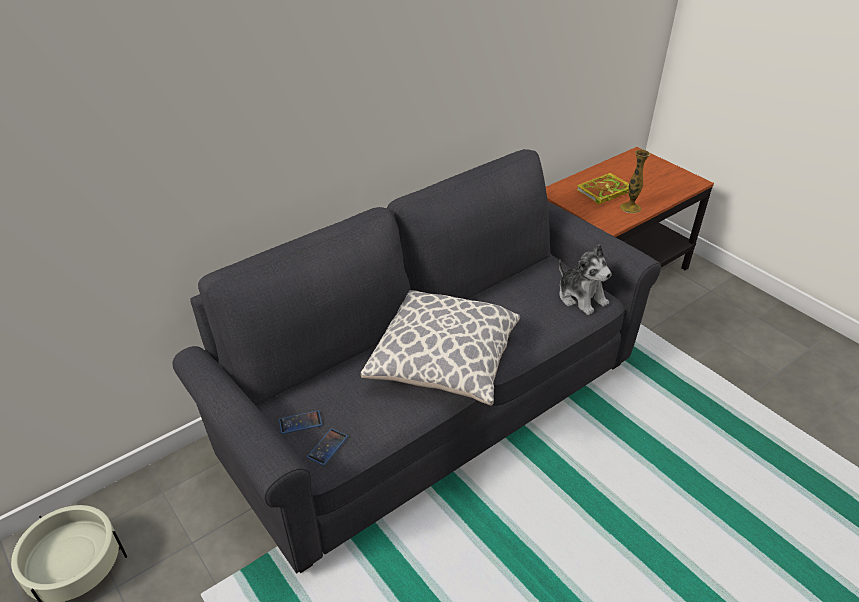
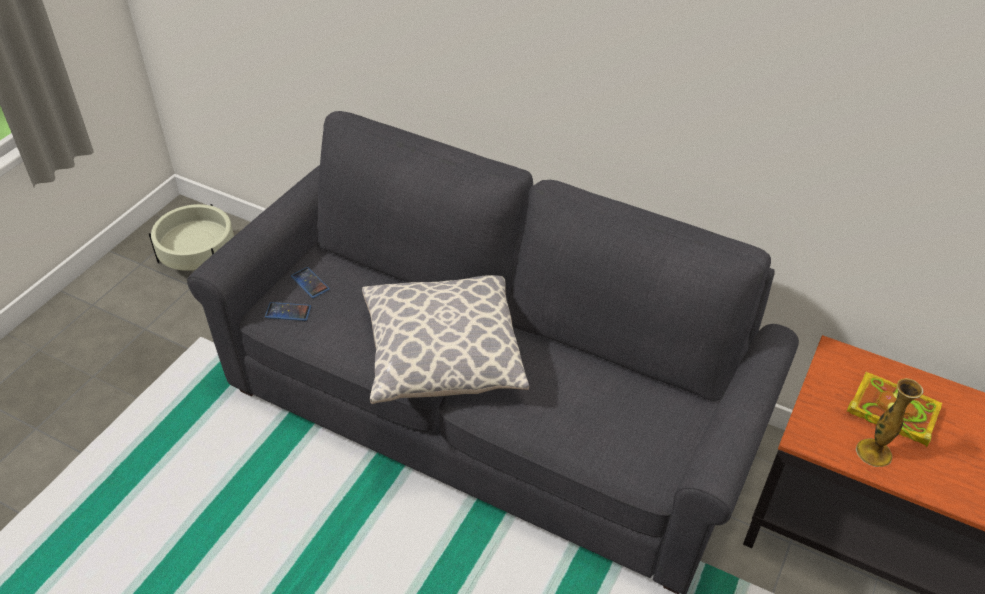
camera: 65 degrees right, 5 degrees up
plush toy [559,244,612,315] -> none

